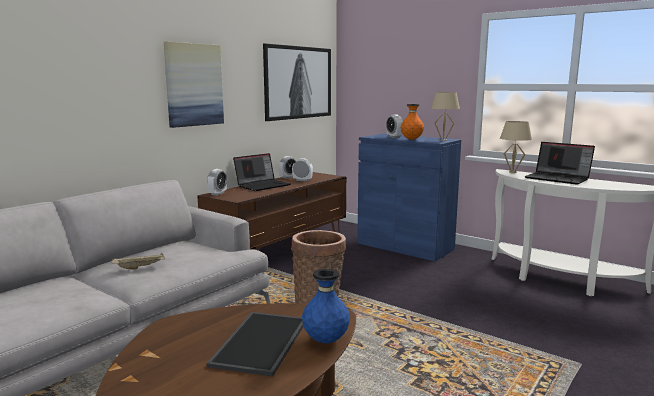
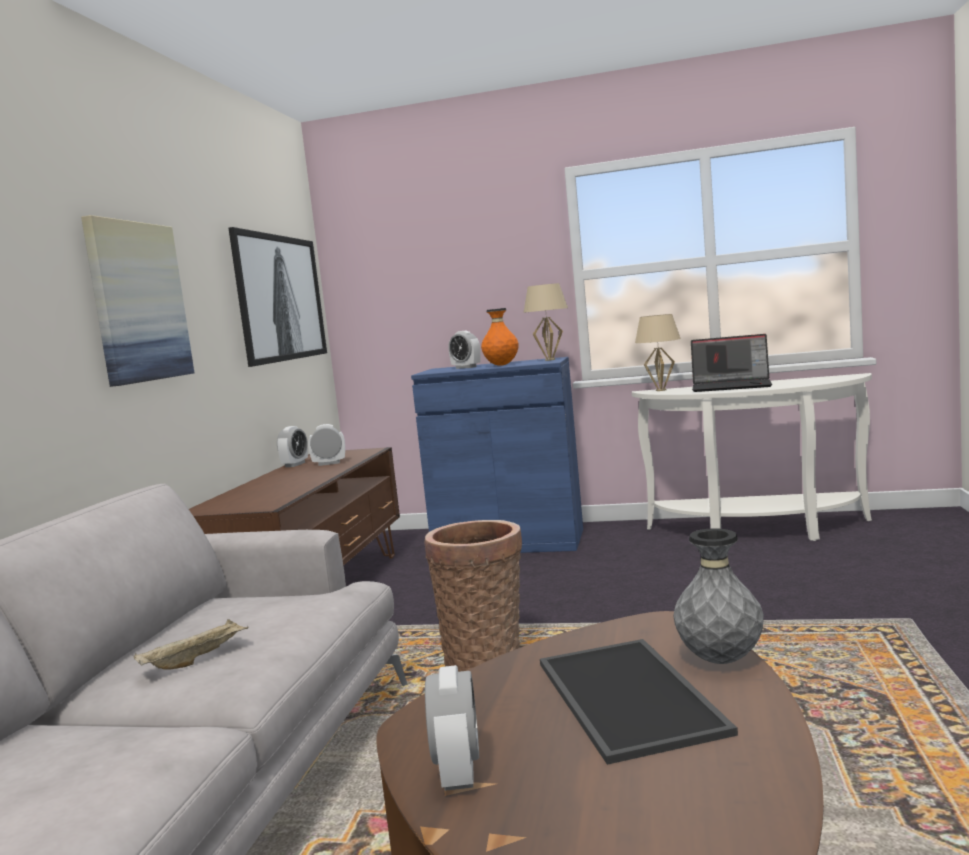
camera: 25 degrees left, 5 degrees down
alarm clock [207,169,227,196] -> alarm clock moved to [425,665,479,791]
laptop [233,153,291,191] -> none
blue vase [302,269,350,344] -> grey vase [673,528,764,664]

